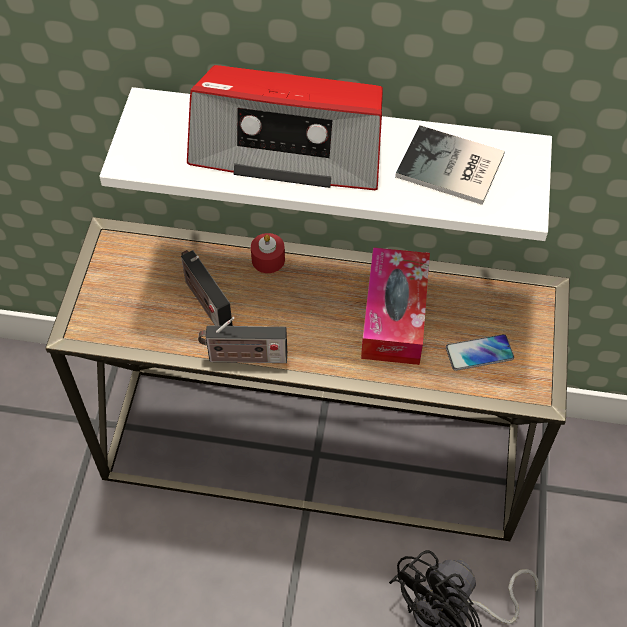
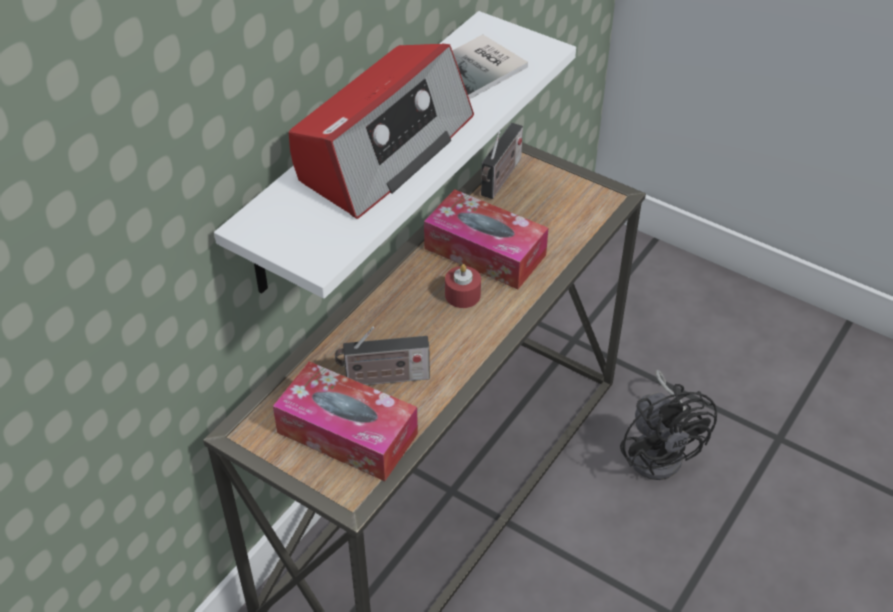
camera: 65 degrees left, 10 degrees down
radio [198,317,287,363] -> radio moved to [481,123,523,199]
red candle [251,233,285,273] -> red candle moved to [445,264,481,308]
phone [446,334,514,371] -> none
none -> tissue box [273,361,418,481]

